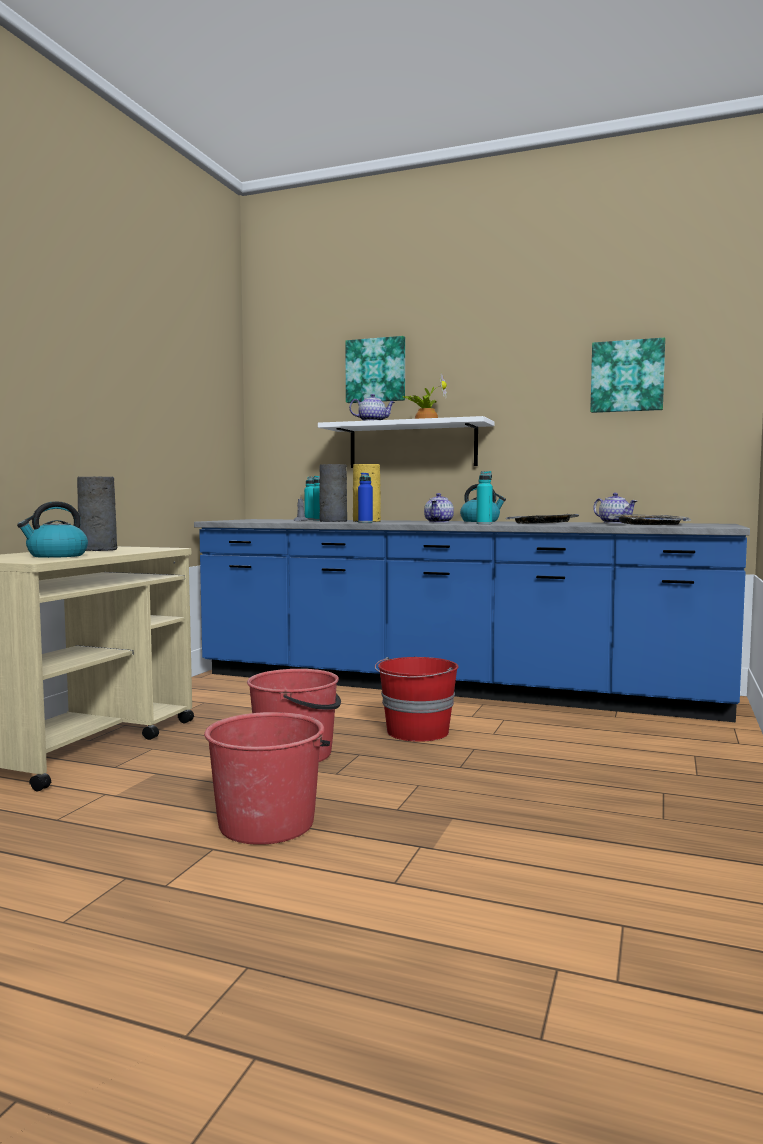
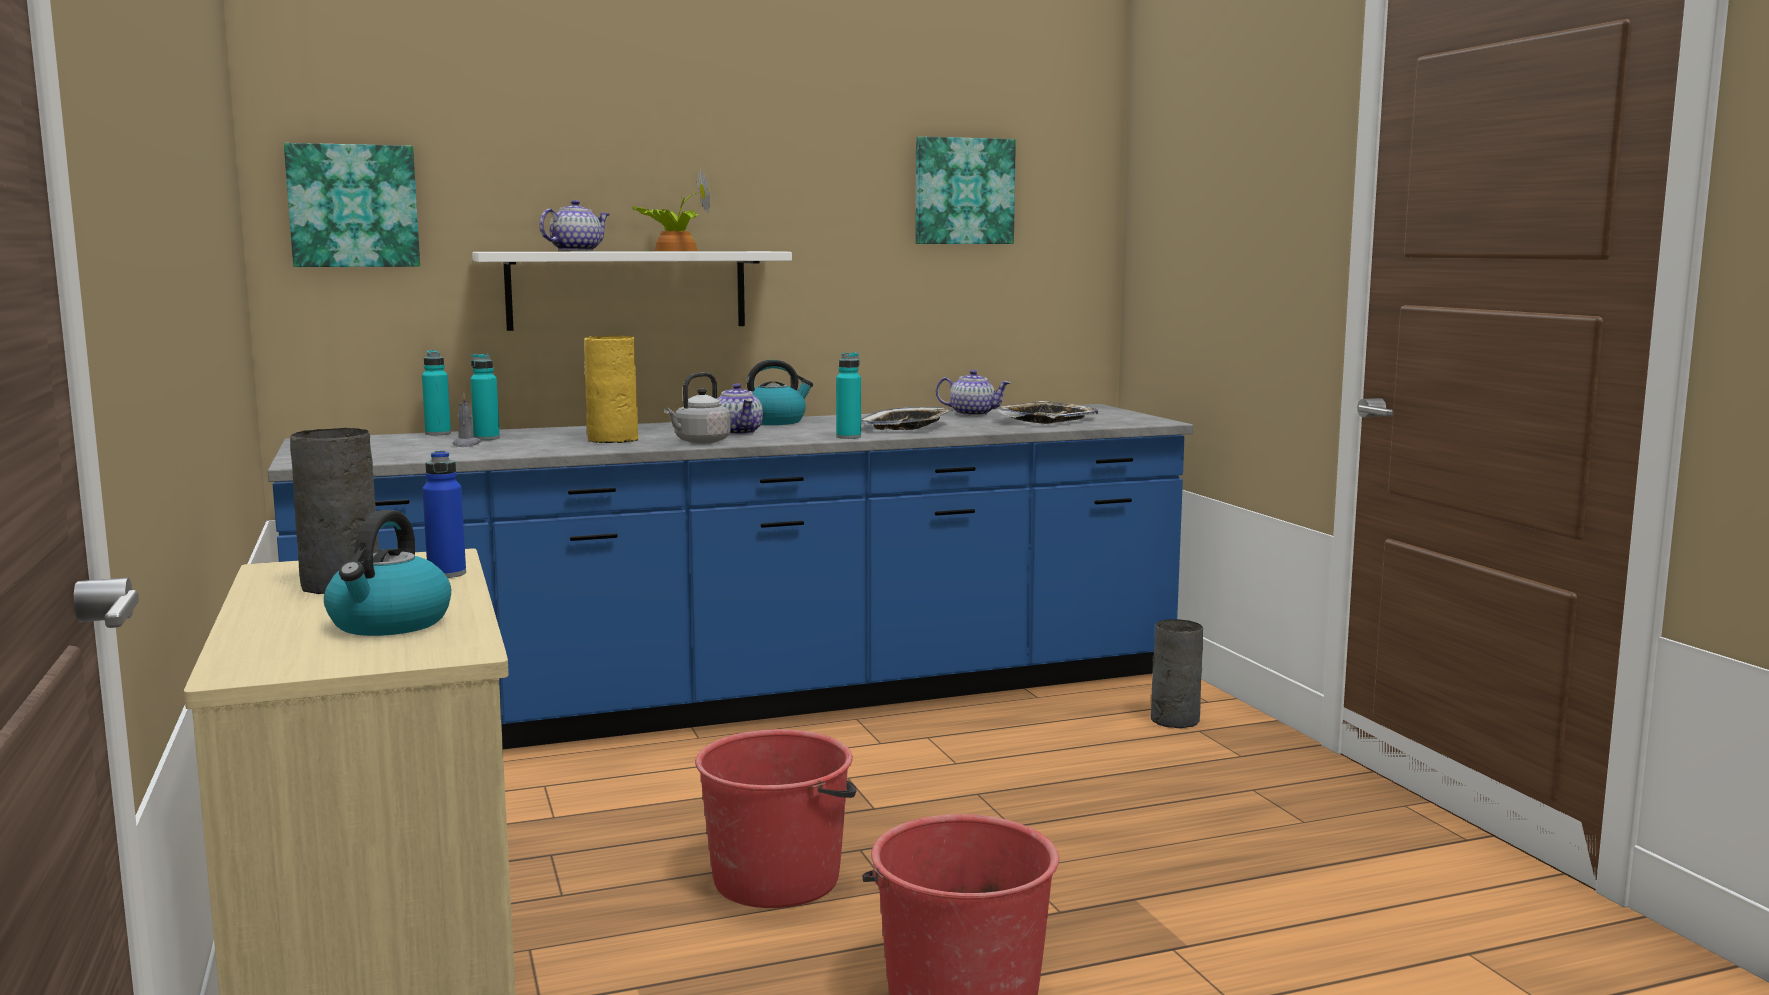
camera: 40 degrees left, 5 degrees up
grey vase [319,464,347,522] -> grey vase moved to [1151,619,1203,728]
picture [345,336,405,403] -> picture moved to [284,143,420,267]
blue bottle [358,473,373,523] -> blue bottle moved to [422,451,466,578]
red bucket [375,657,458,742] -> none
none -> grey kettle [664,372,731,444]

